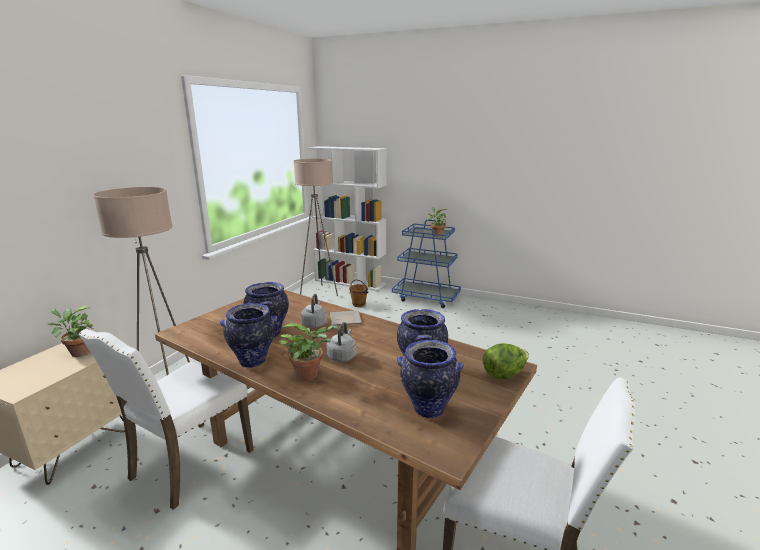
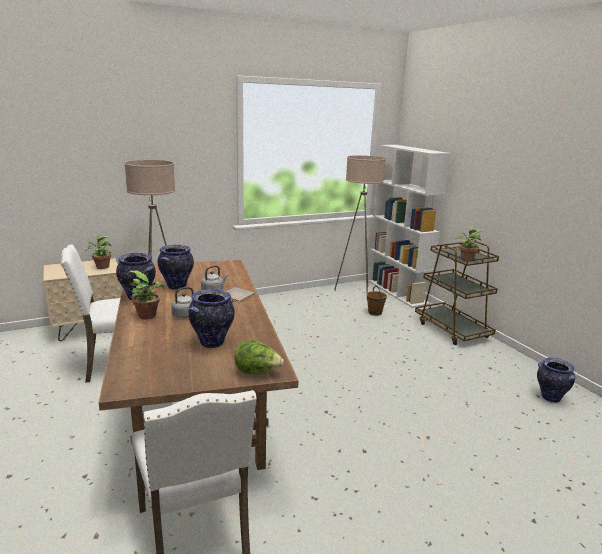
camera: 40 degrees right, 0 degrees up
blue cart [392,220,461,308] -> brown cart [415,241,499,345]
vase [397,340,464,418] -> vase moved to [537,358,576,403]

